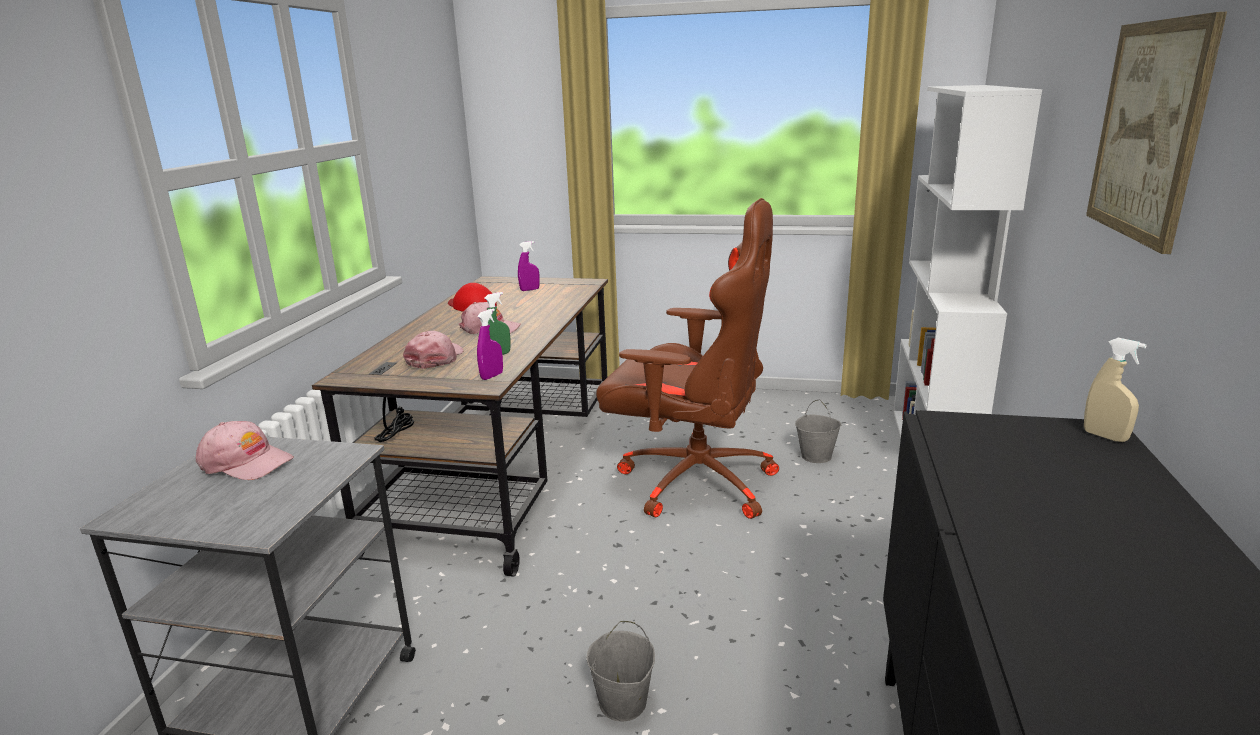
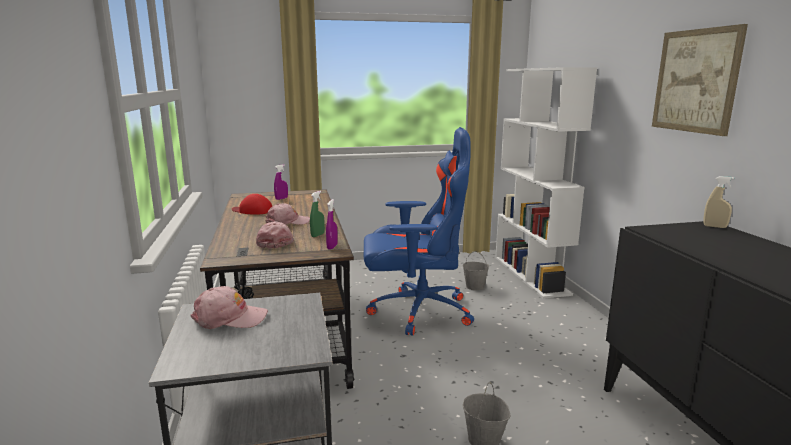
camera: 25 degrees left, 5 degrees down
brown office chair [596,198,779,519] -> blue office chair [364,127,474,336]

